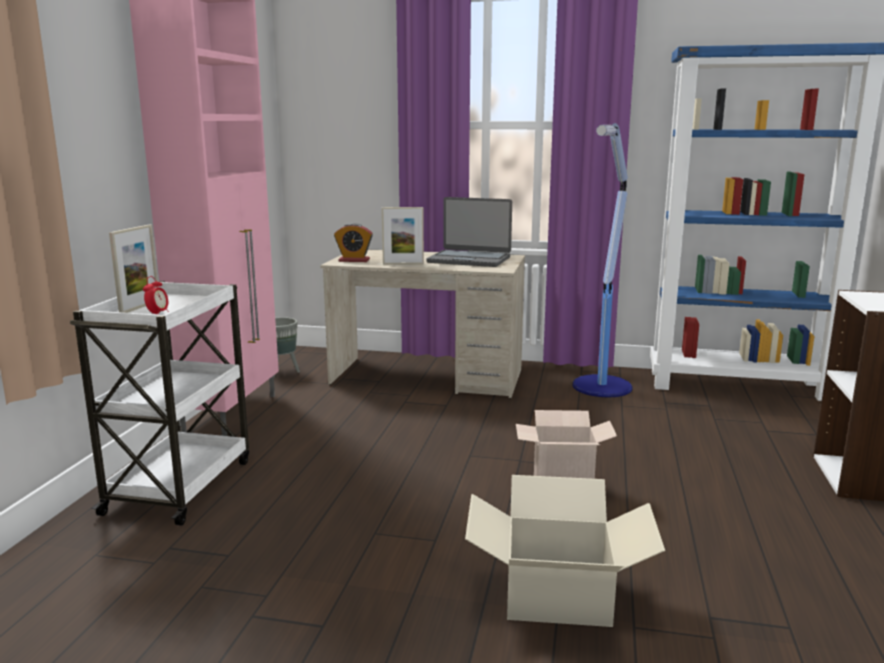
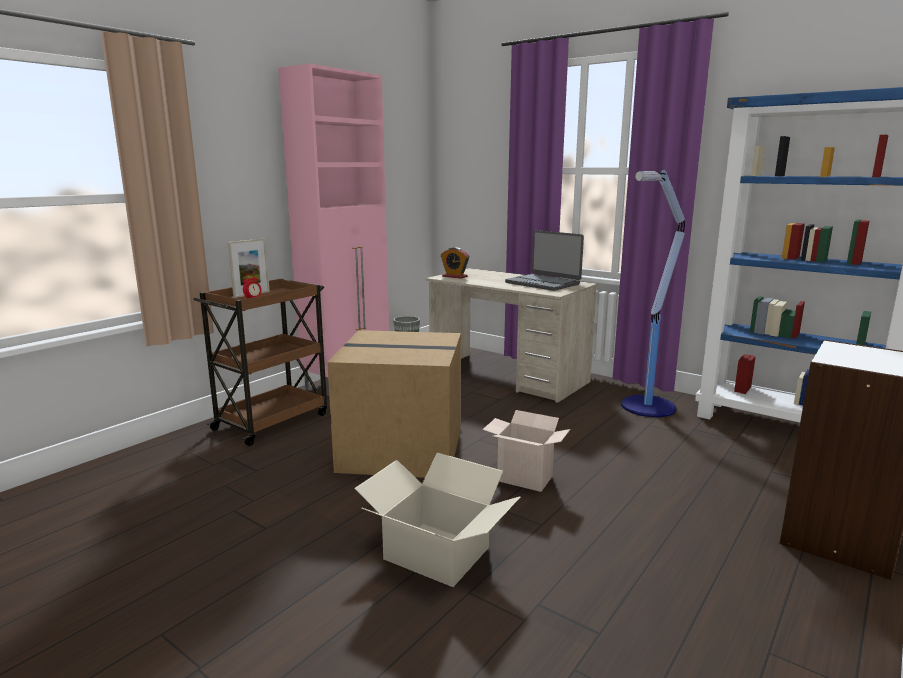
camera: 25 degrees right, 0 degrees up
white cart [70,281,249,526] -> brown cart [193,278,327,446]
picture frame [382,207,424,265] -> none
none -> cardboard box [327,330,461,478]

